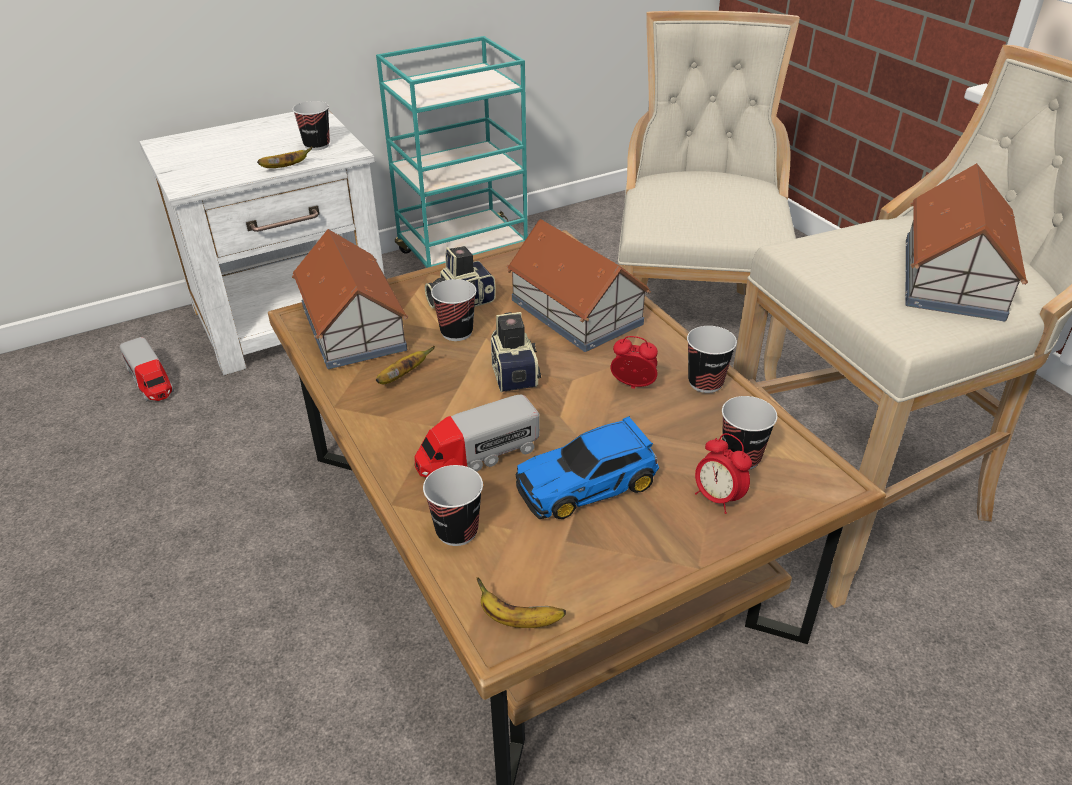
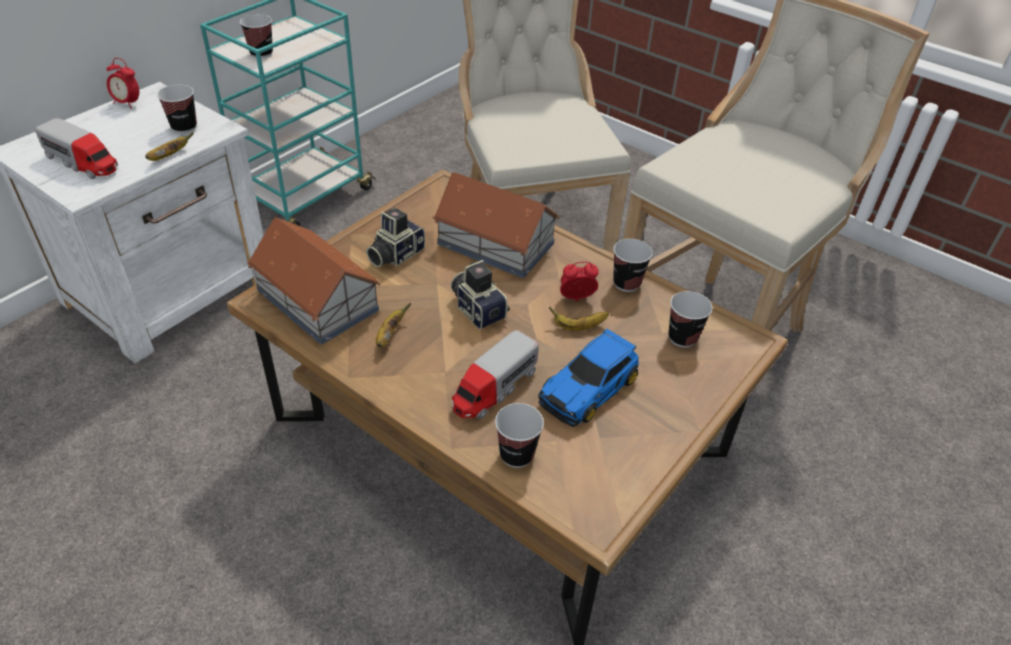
camera: 25 degrees left, 5 degrees up
toy truck [120,337,174,402] -> toy truck moved to [35,118,118,179]
cup [431,279,476,341] -> cup moved to [240,14,273,58]
banana [476,577,566,628] -> banana moved to [549,307,609,331]
alarm clock [695,433,752,514] -> alarm clock moved to [107,58,139,109]
toy house [905,163,1028,322] -> none

